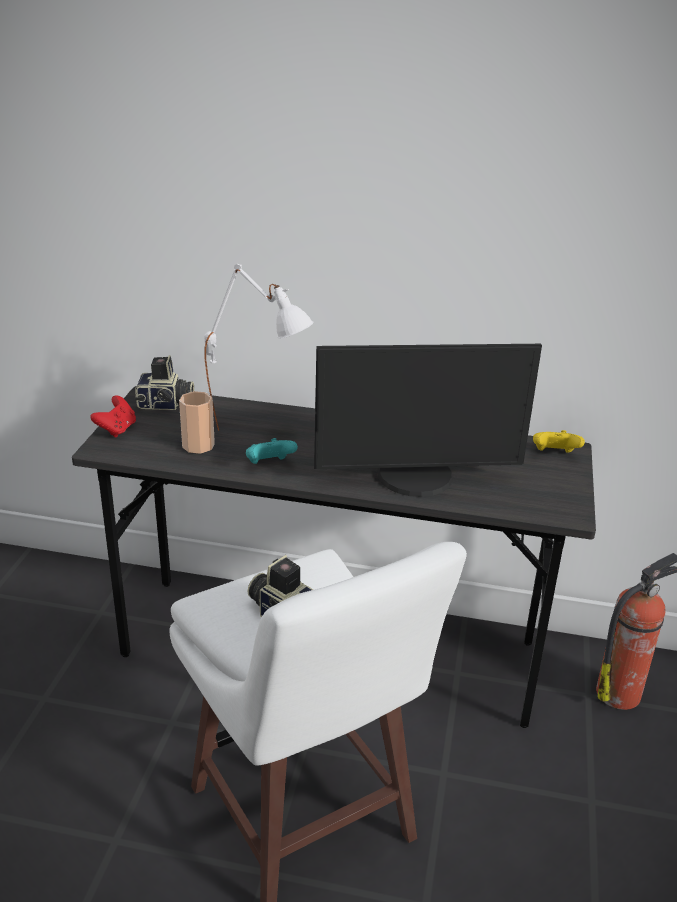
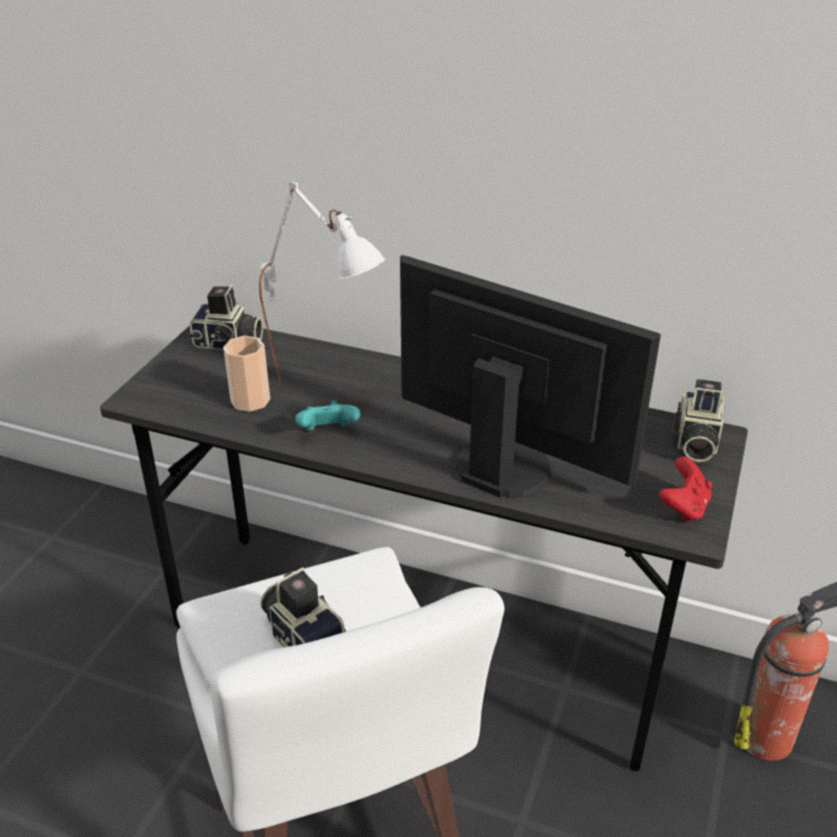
camera: 10 degrees right, 5 degrees up
red game controller [90,396,136,438] -> red game controller moved to [659,457,712,523]
monitor [314,344,542,497] -> monitor turned 150 degrees counterclockwise [400,255,661,498]
yellow game controller [533,430,585,453] -> camera [673,379,724,462]

